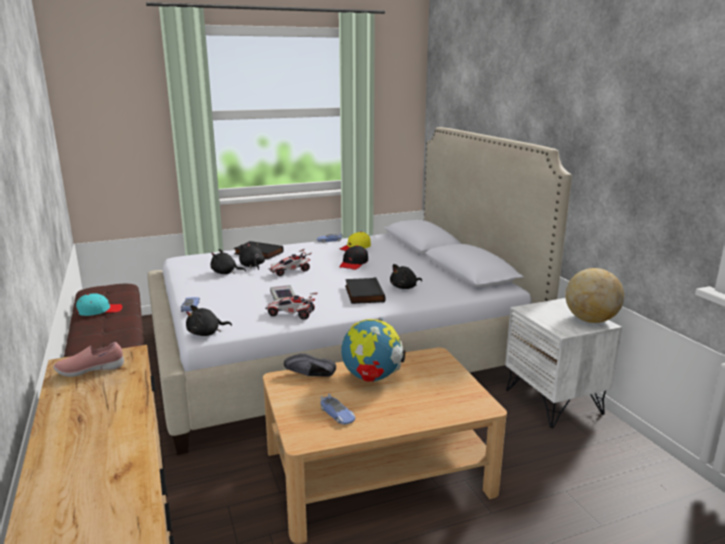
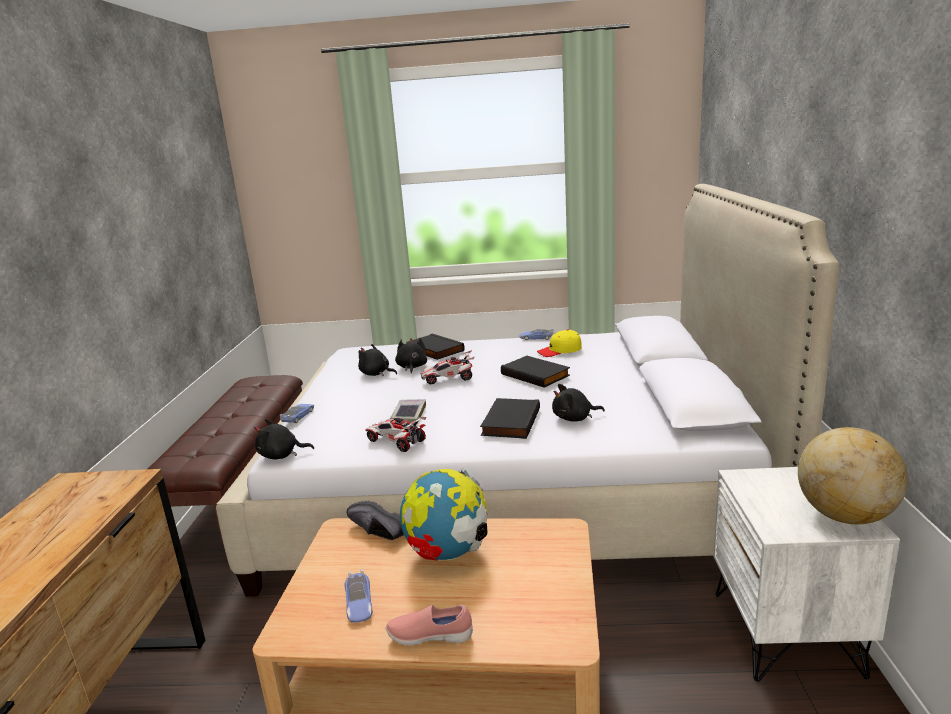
camera: 25 degrees right, 0 degrees up
pink shoe [53,342,124,377] -> pink shoe moved to [385,605,473,646]
turquoise cap [76,293,123,316] -> none
black cap [340,245,368,270] -> black book [501,356,570,388]

